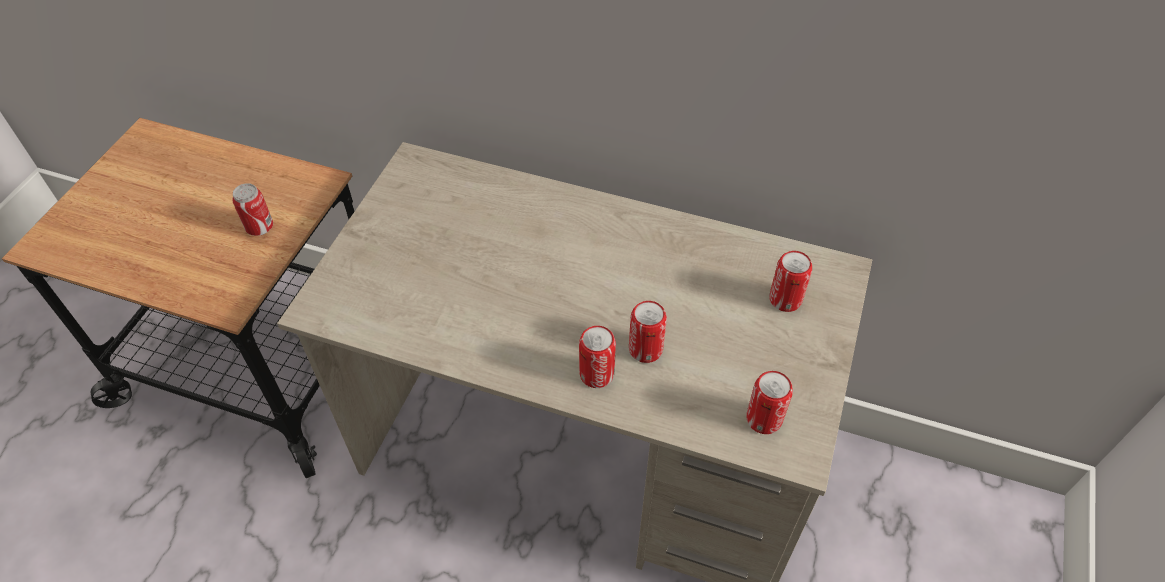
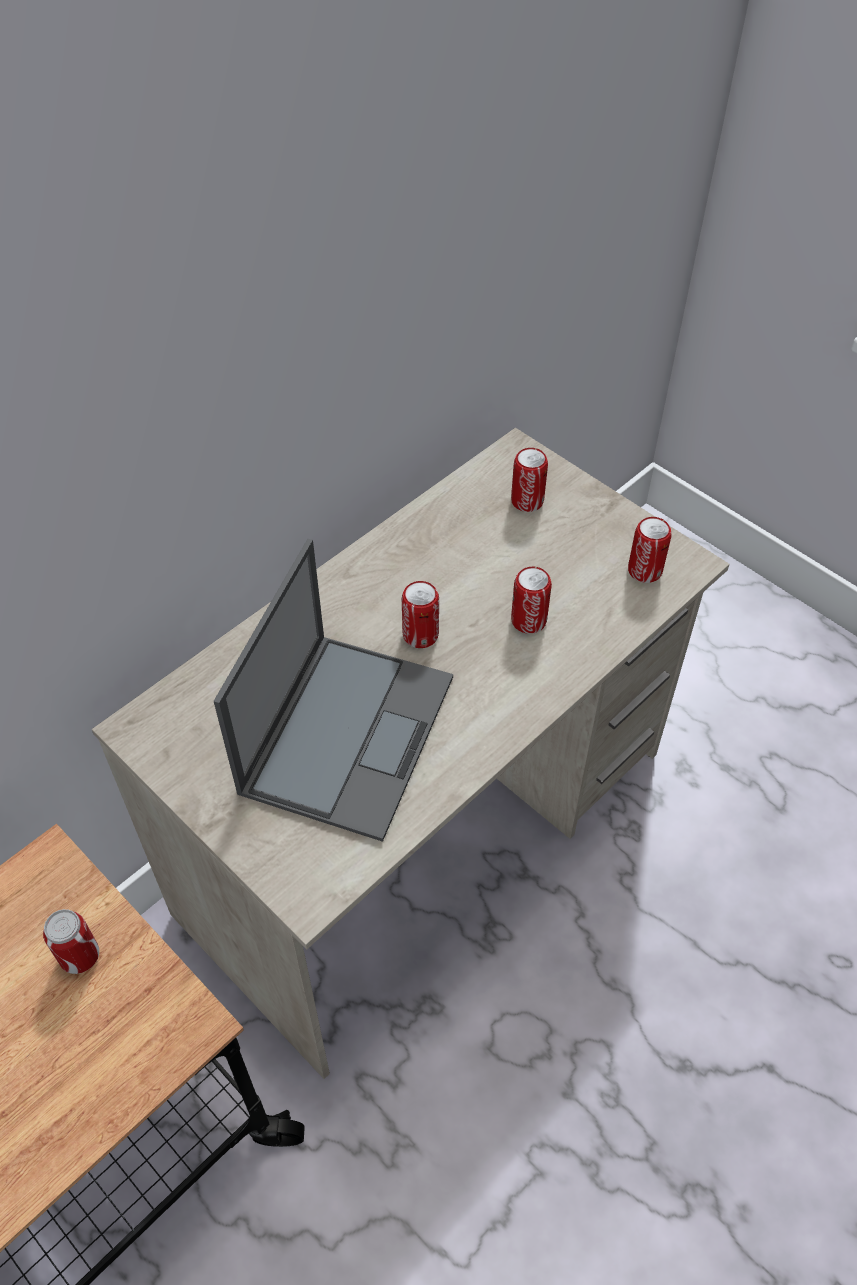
camera: 65 degrees left, 0 degrees up
can [579,326,616,388] -> can moved to [402,581,439,648]
none -> laptop [214,539,453,842]

